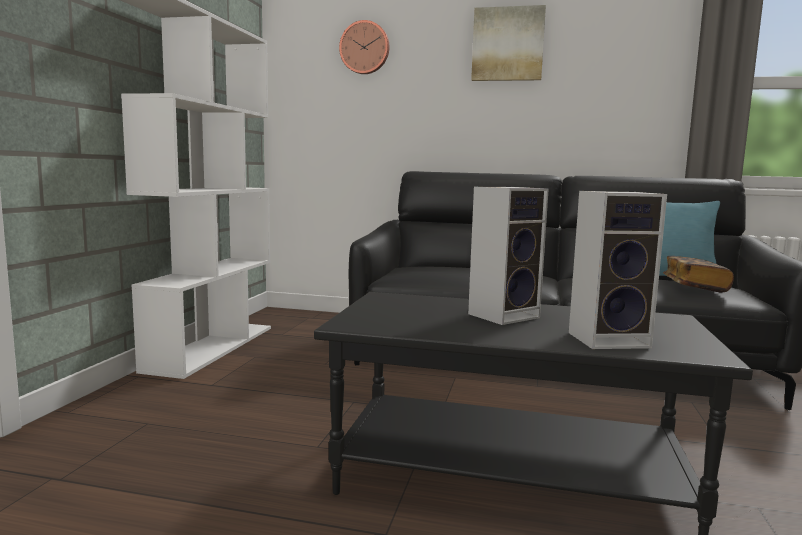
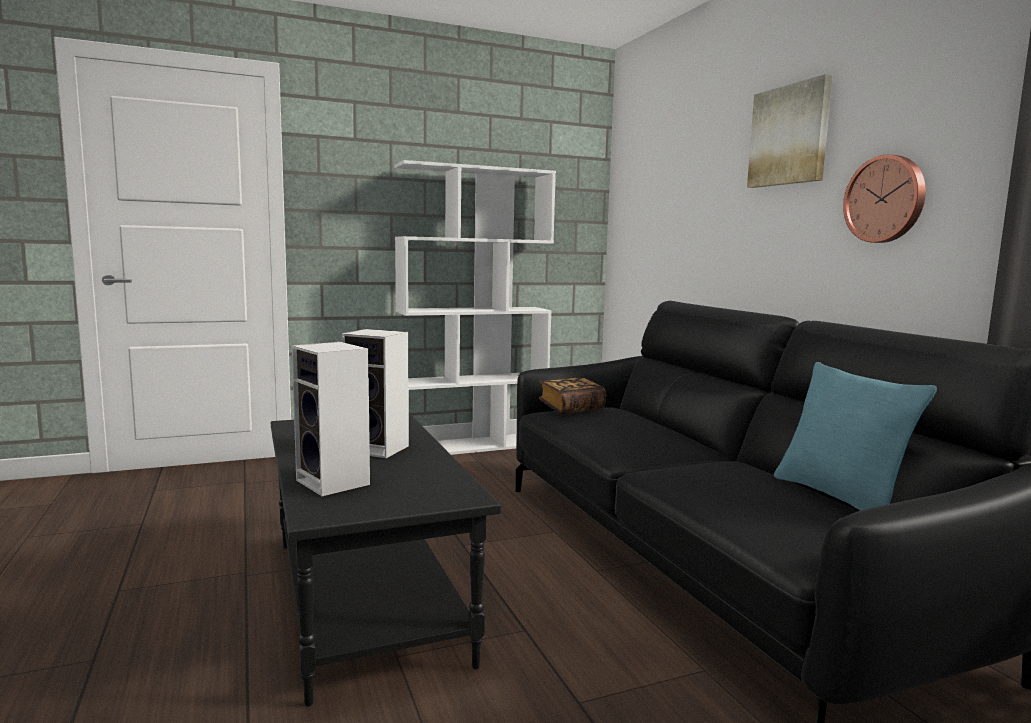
camera: 55 degrees right, 0 degrees up
wall clock [339,20,390,74] -> wall clock moved to [843,155,926,243]
book [663,256,734,293] -> book moved to [539,377,606,415]

